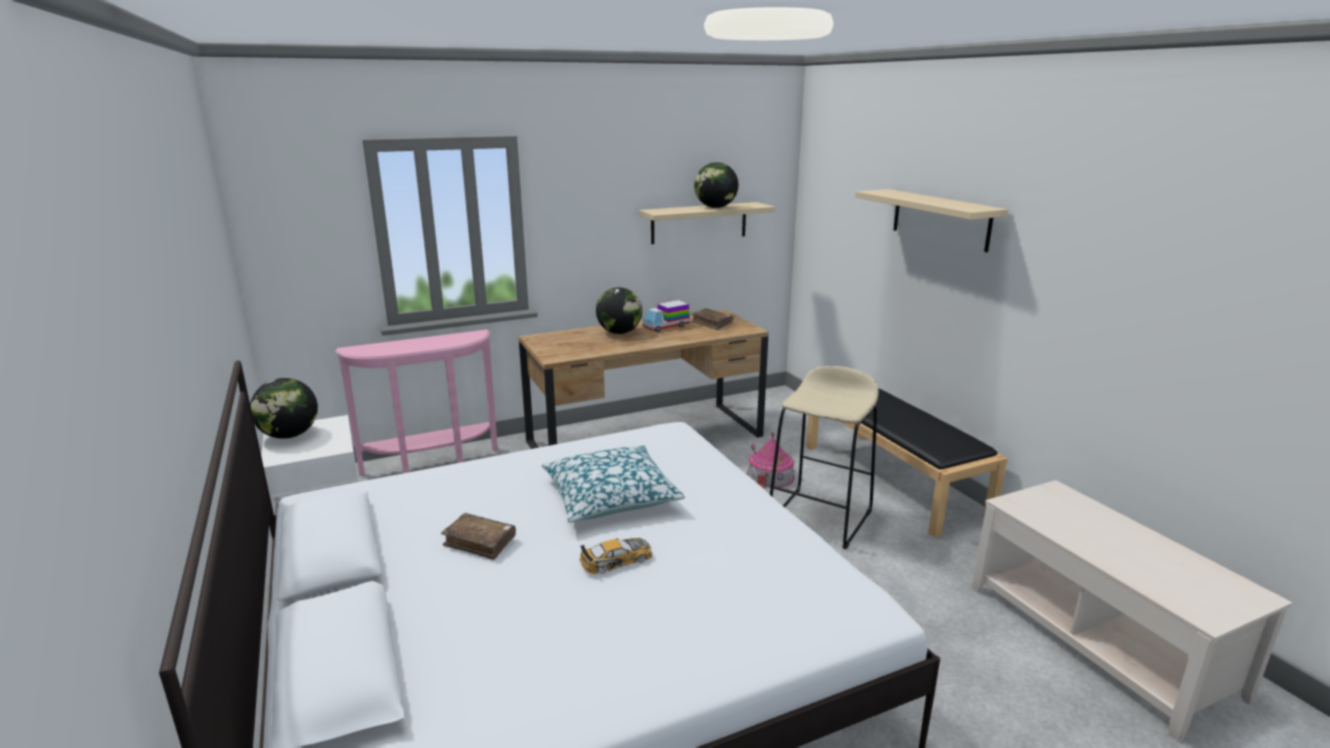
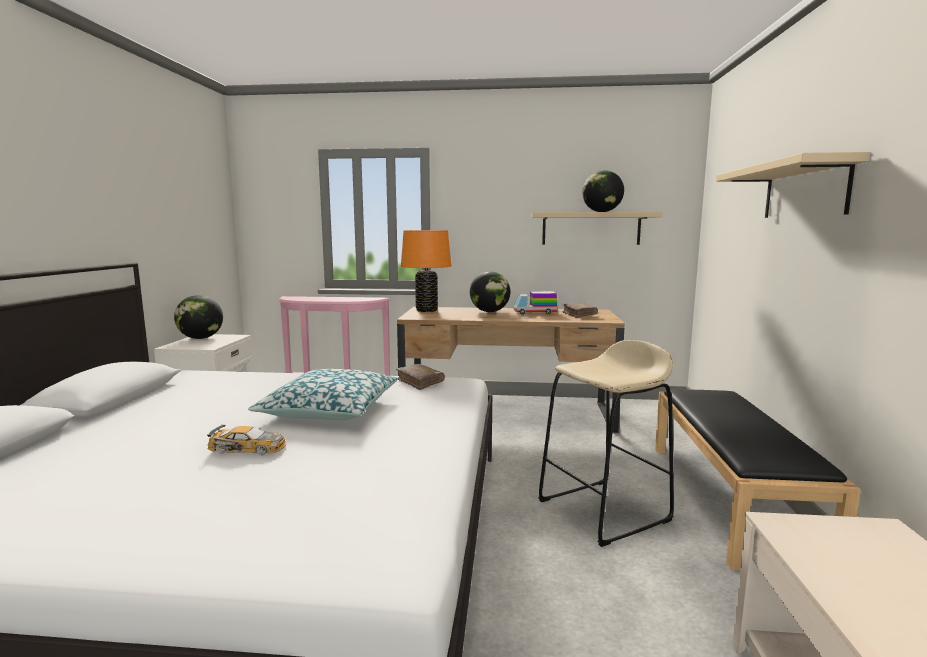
camera: 30 degrees right, 10 degrees down
brown book [441,513,516,560] -> brown book moved to [396,364,445,390]
toy house [746,432,795,489] -> none
none -> orange table lamp [401,230,452,312]

